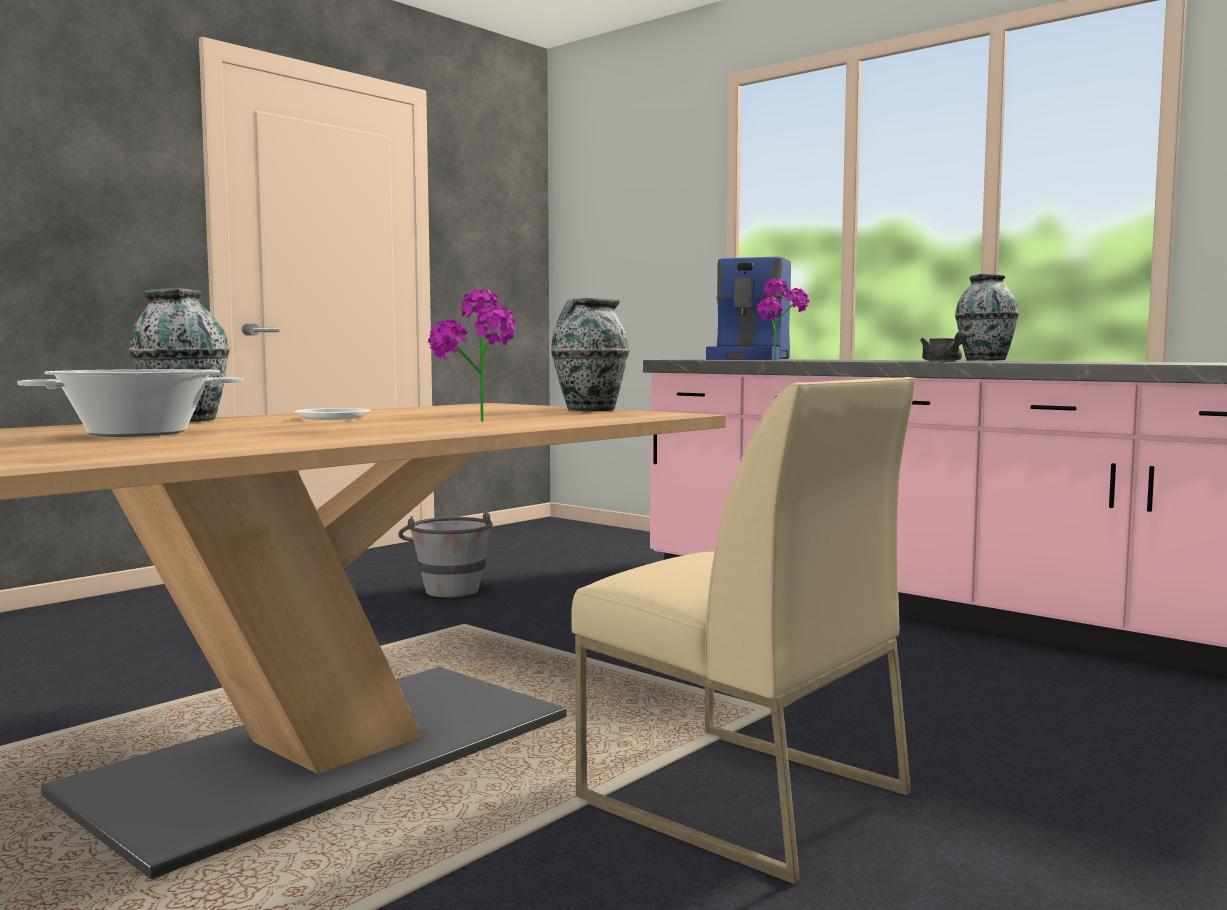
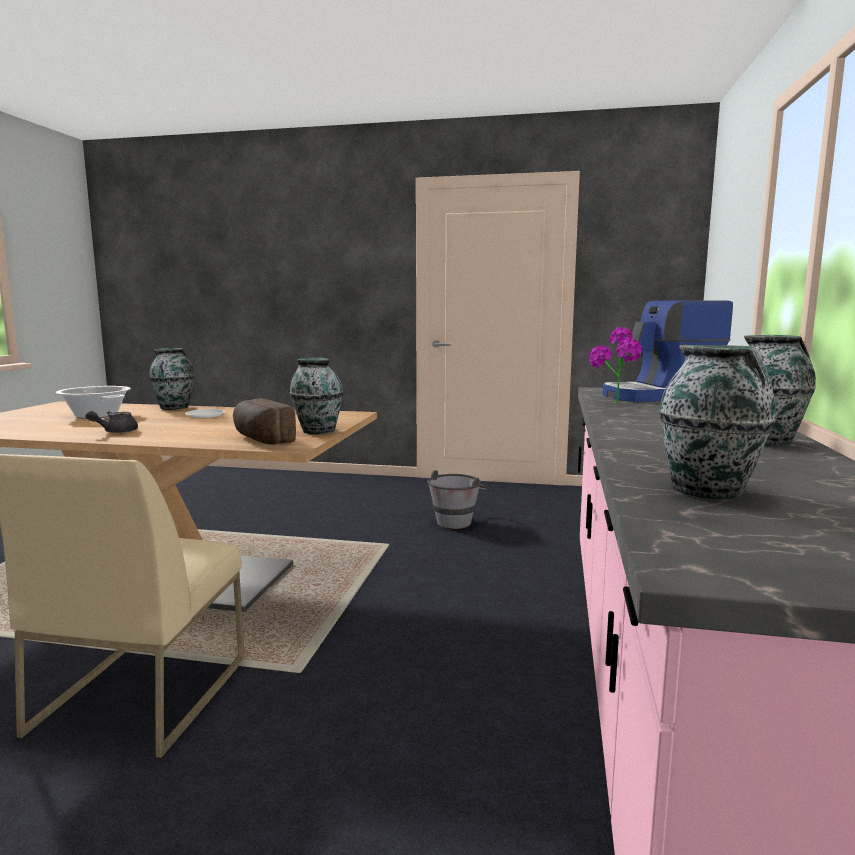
camera: 60 degrees right, 5 degrees up
potted plant [428,289,517,421] -> none
grey teapot [920,330,968,362] -> grey teapot moved to [85,410,138,433]
none -> bread [233,398,296,444]
none -> vase [659,345,776,499]

